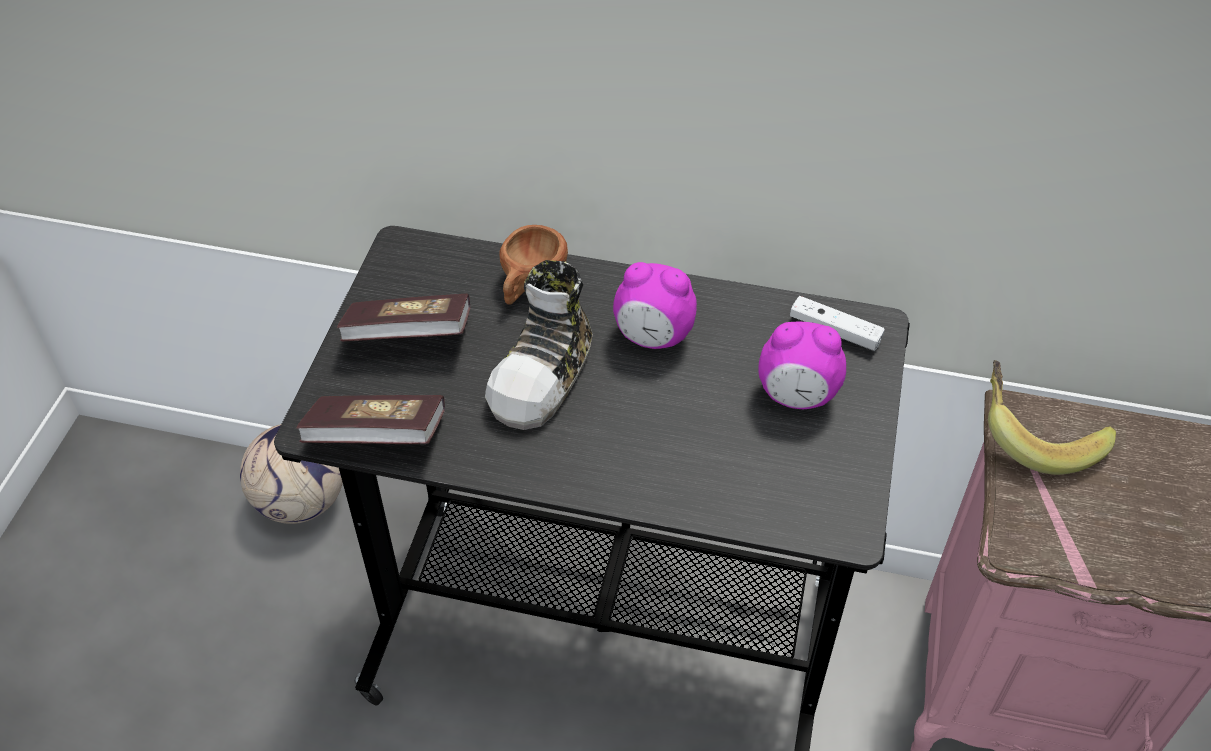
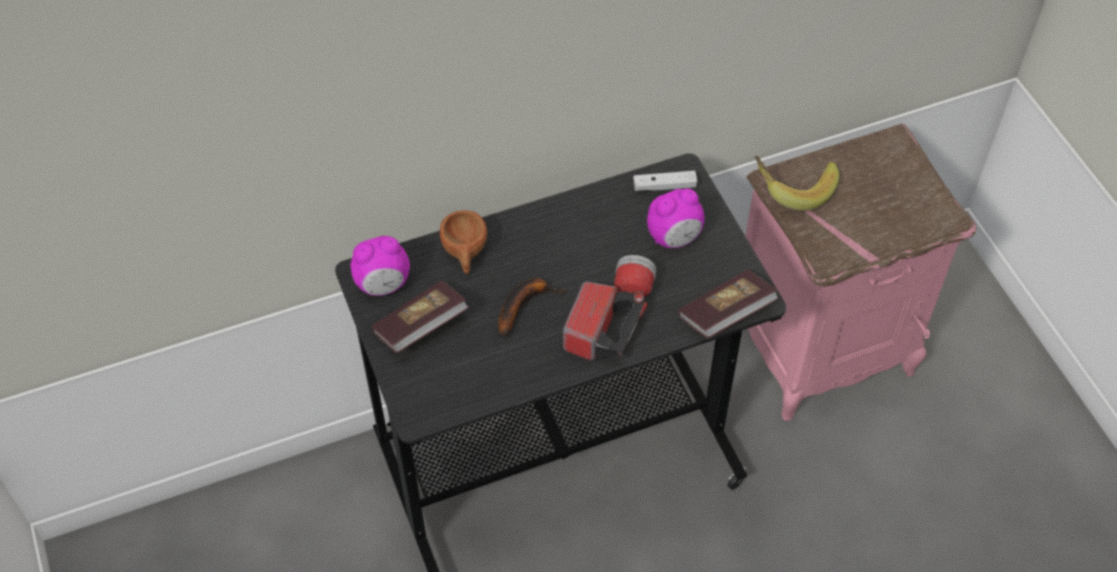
camera: 35 degrees left, 5 degrees up
football [240,424,343,524] -> none
book [296,395,445,444] -> book moved to [678,270,779,338]
shoe [485,260,593,430] -> banana [498,278,565,337]
alarm clock [613,262,697,349] -> alarm clock moved to [351,236,410,296]
none -> flashlight [563,255,657,360]

